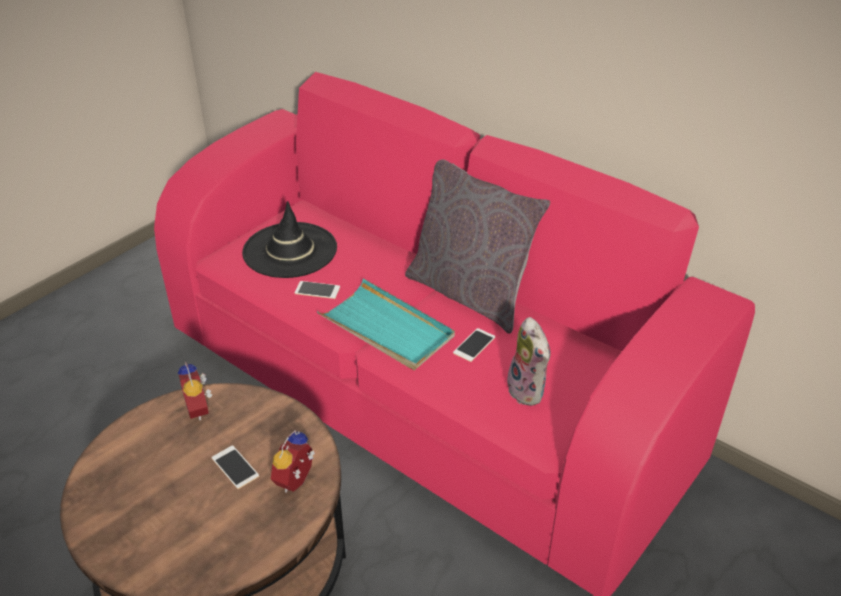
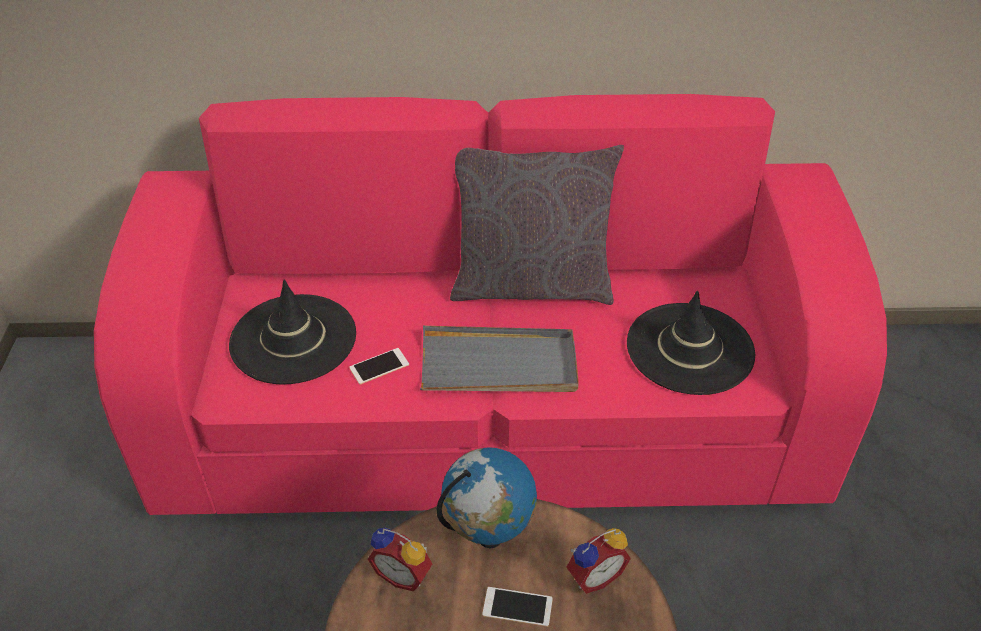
camera: 40 degrees left, 5 degrees up
alarm clock [271,430,315,493] -> alarm clock turned 105 degrees counterclockwise [566,528,631,594]
turquoise tray [317,278,455,370] -> grey tray [420,326,579,392]
phone [453,328,495,362] -> none
plush toy [507,317,551,406] -> black hat [627,291,755,395]
none -> globe [437,447,537,548]

